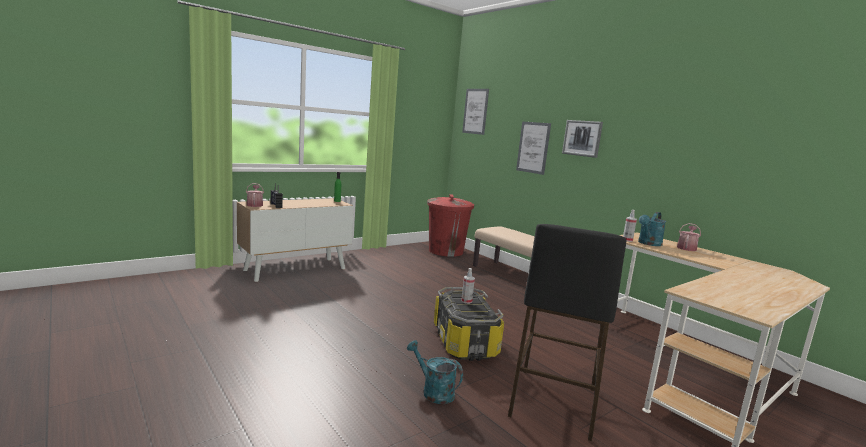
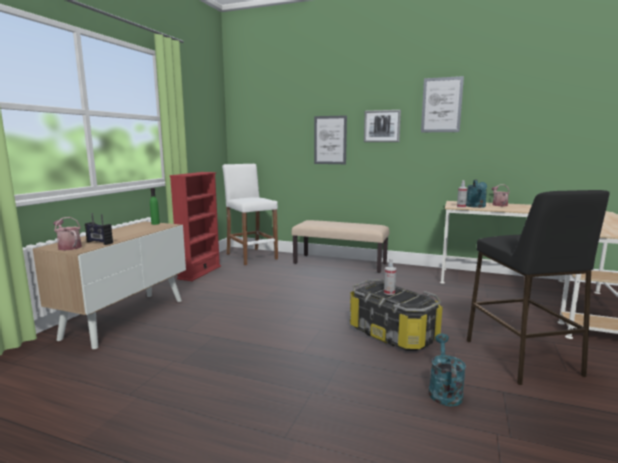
camera: 30 degrees left, 0 degrees up
turquoise watering can [407,340,463,404] -> turquoise watering can turned 90 degrees clockwise [429,334,466,407]
red trash can [427,194,474,257] -> white stool [222,164,278,265]
picture [462,89,489,135] -> picture moved to [421,76,464,132]
none -> red bookcase [170,172,221,281]

